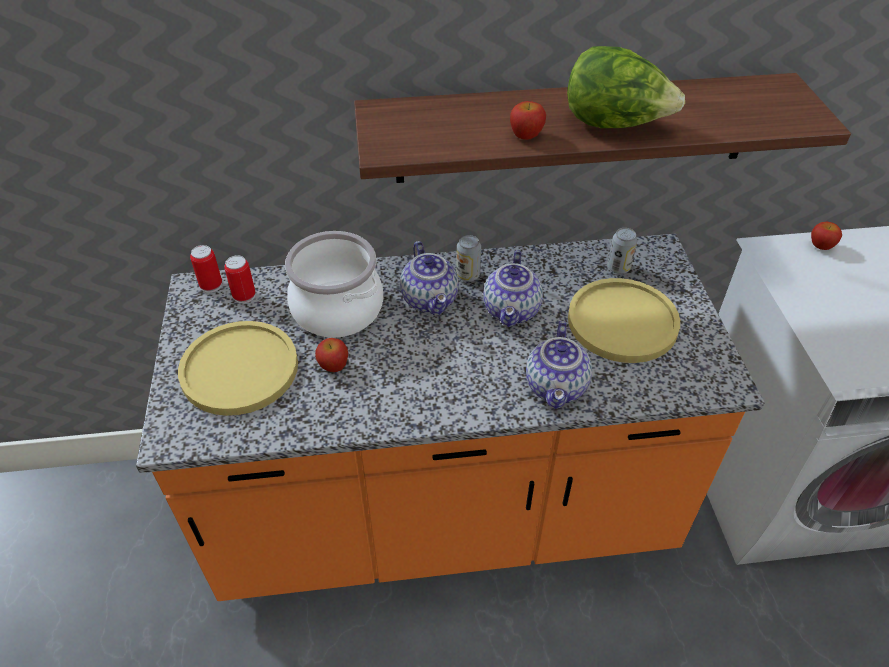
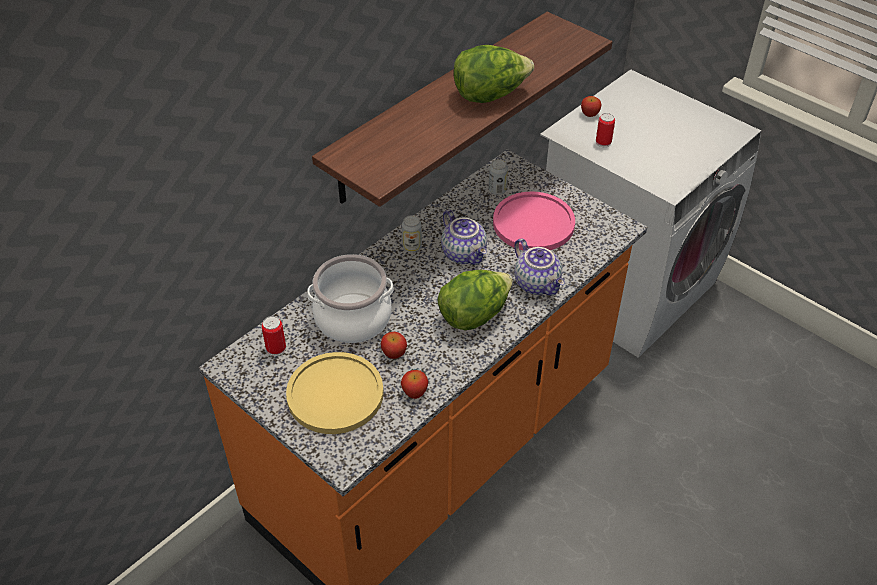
camera: 40 degrees left, 0 degrees up
can [190,245,222,293] -> can moved to [596,113,615,147]
teapot [400,241,459,315] -> none
apple [510,101,546,140] -> apple moved to [401,370,428,399]
yellow plate [568,278,680,363] -> pink plate [493,191,575,250]
none -> lettuce [438,270,513,330]

